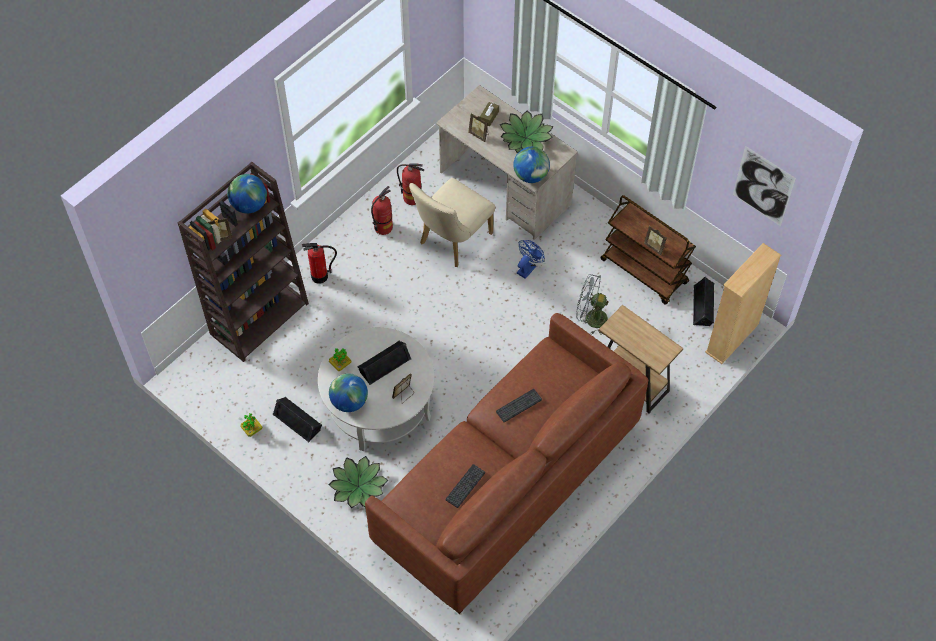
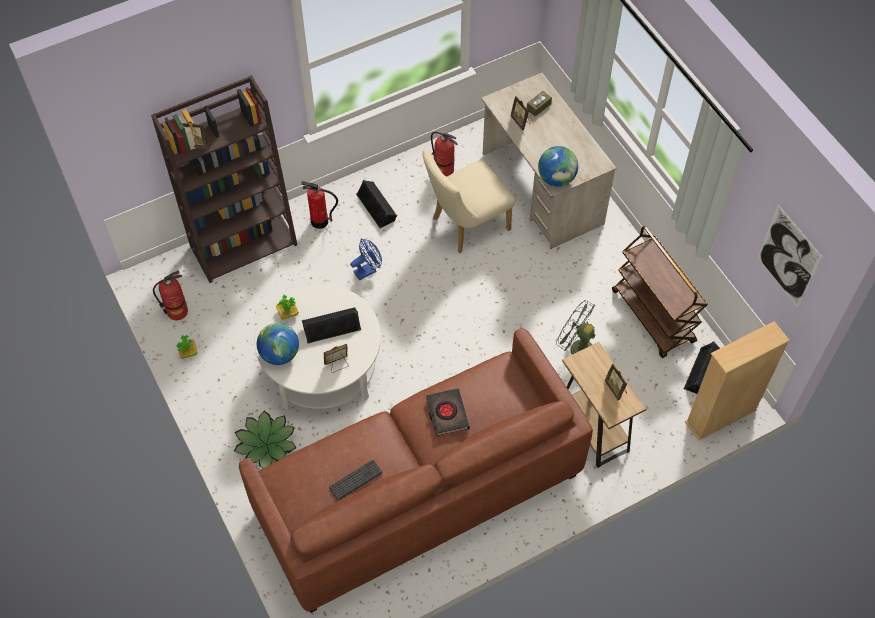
camera: 20 degrees right, 0 degrees up
globe [227,174,267,213] -> none
black speaker [273,397,322,442] -> black speaker moved to [356,180,397,228]
fire extinguisher [371,186,393,235] -> fire extinguisher moved to [153,271,188,320]
keyboard [496,389,542,422] -> black book [426,388,470,436]
potted plant [500,110,554,153] -> none
blue fan [517,240,545,279] -> blue fan moved to [350,239,382,280]
picture frame [644,226,667,255] -> picture frame moved to [605,363,627,400]

